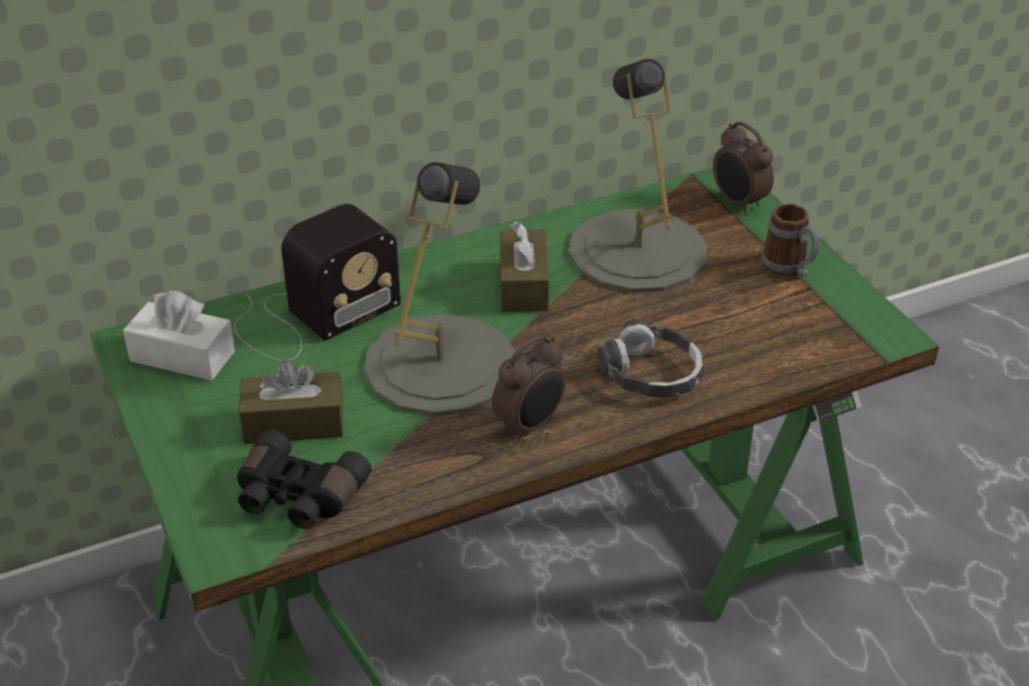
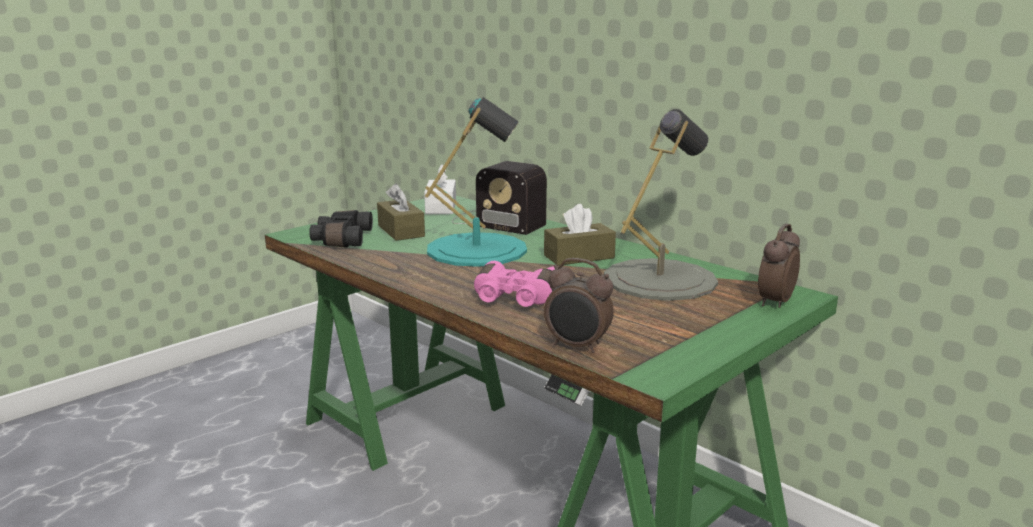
camera: 70 degrees right, 20 degrees down
grey table lamp [364,162,515,416] -> turquoise table lamp [425,97,527,267]
alarm clock [492,335,566,441] -> alarm clock moved to [544,258,614,353]
headphones [597,319,705,398] -> pink binoculars [474,261,555,307]
mug [761,204,820,277] -> none

